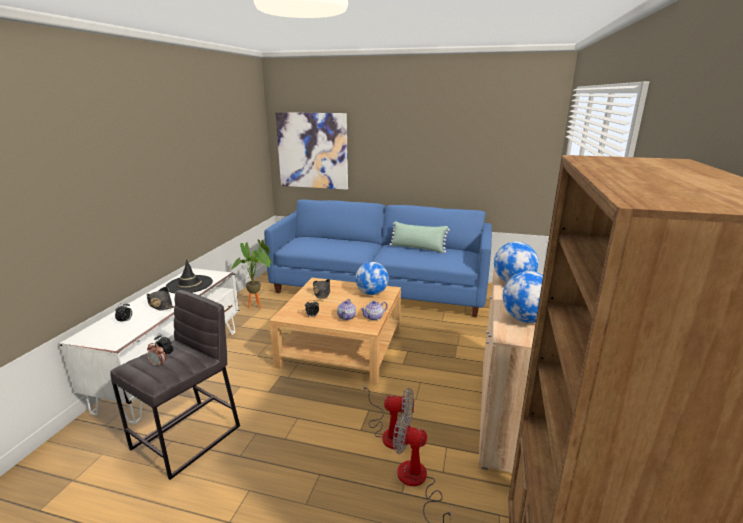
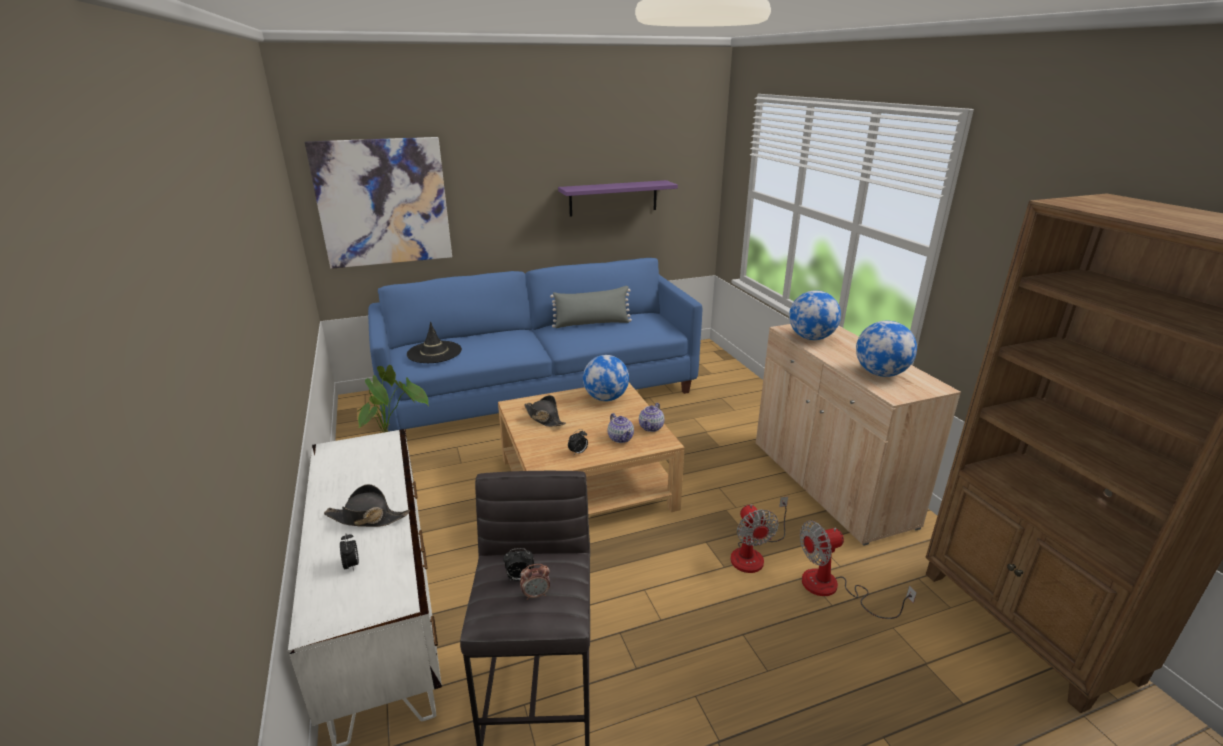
camera: 35 degrees left, 5 degrees up
black hat [165,259,213,293] -> black hat moved to [407,322,462,363]
fan [364,382,414,449] -> fan turned 105 degrees clockwise [731,496,788,573]
green pillow [390,221,450,253] -> grey pillow [550,286,632,328]
none -> purple shelf [558,180,678,217]

